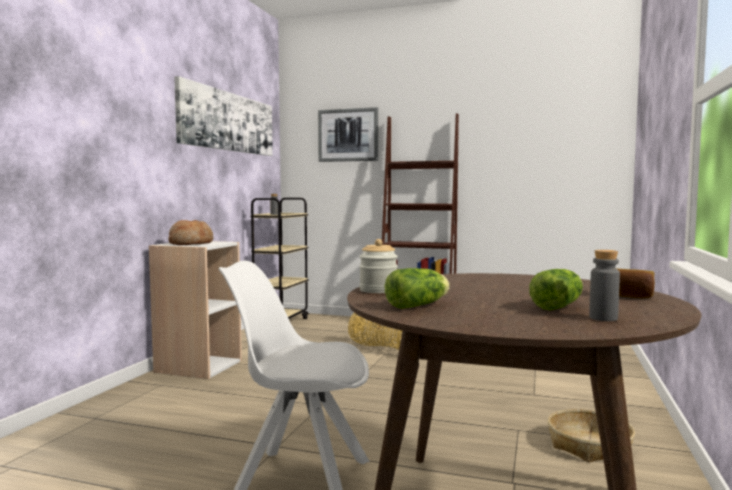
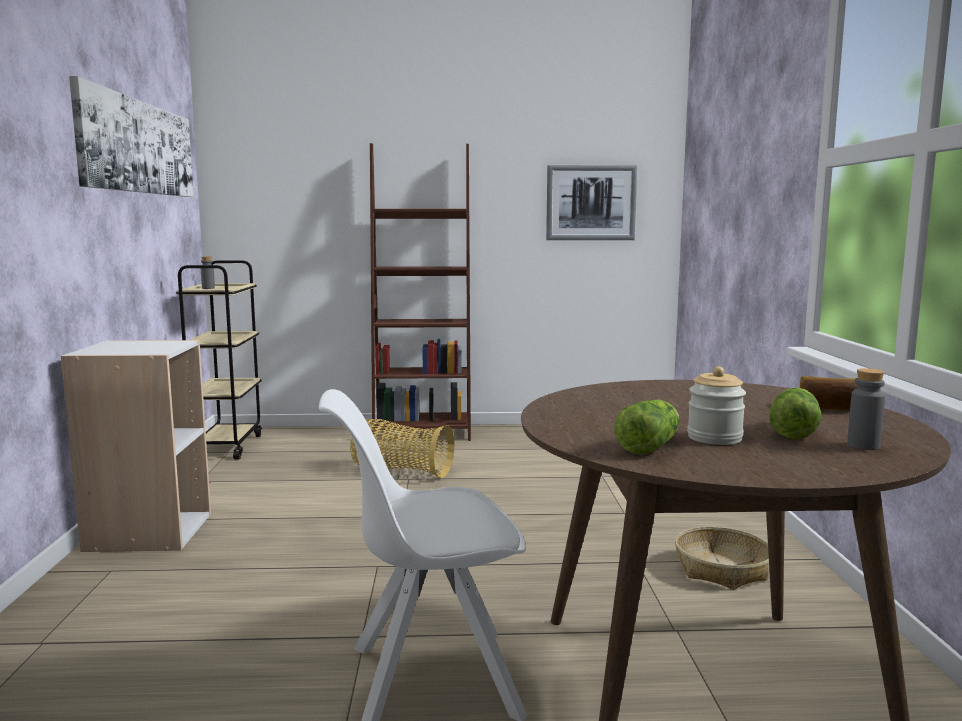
camera: 20 degrees left, 5 degrees up
bread [168,220,213,245] -> none
picture [318,107,378,162] -> picture moved to [546,165,637,240]
jar [359,239,398,293] -> jar moved to [687,366,746,445]

